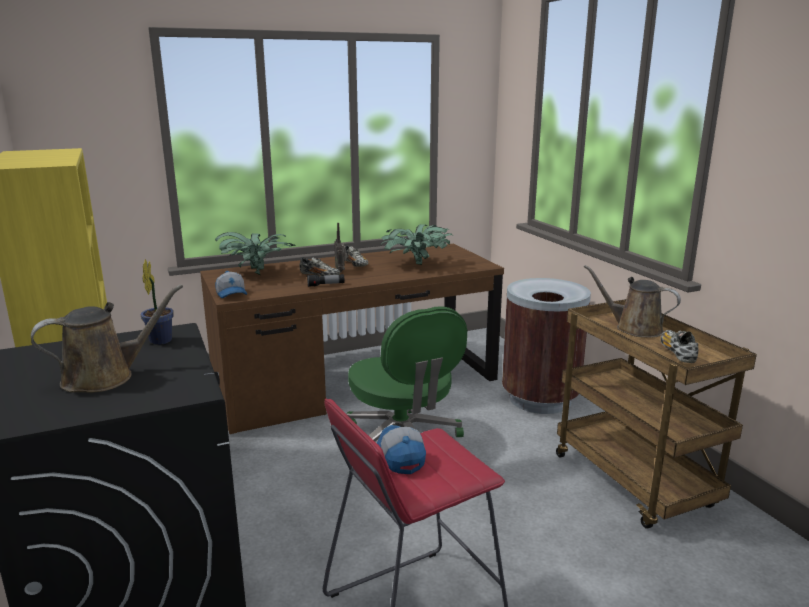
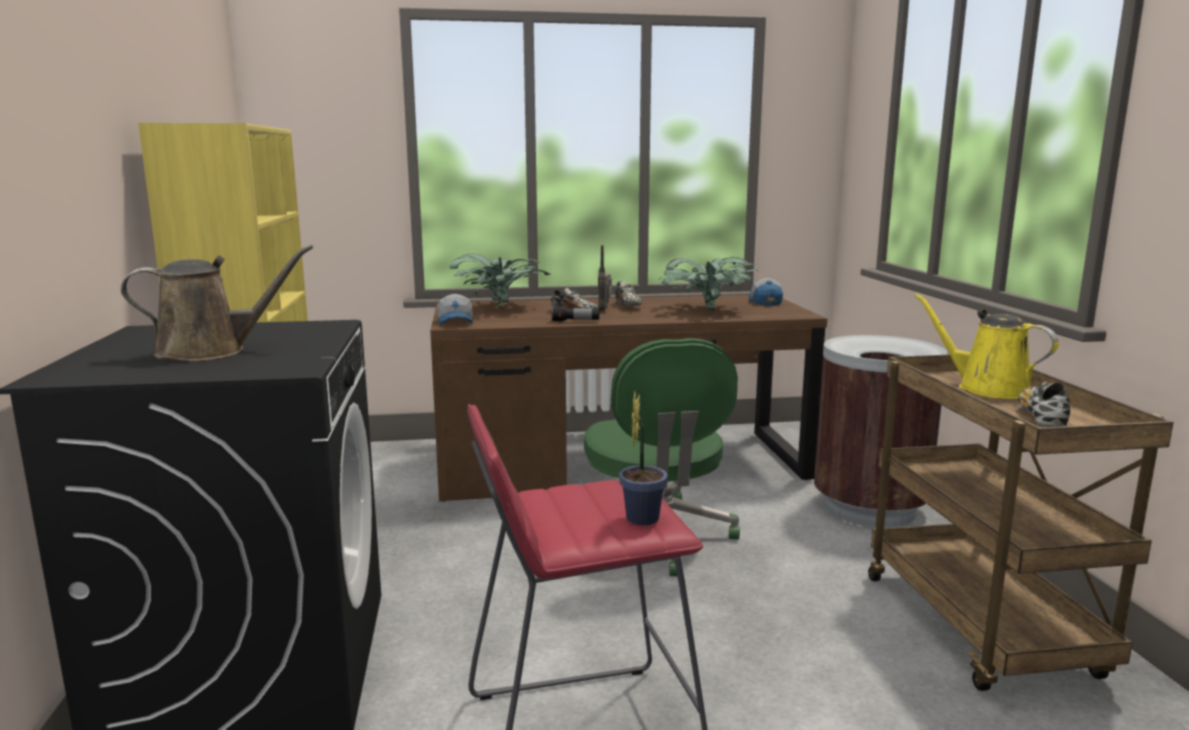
camera: 15 degrees right, 5 degrees down
potted plant [141,259,174,345] -> potted plant moved to [619,392,668,525]
cap [377,425,426,474] -> cap moved to [749,278,783,306]
brown watering can [584,265,681,338] -> yellow watering can [914,293,1059,399]

